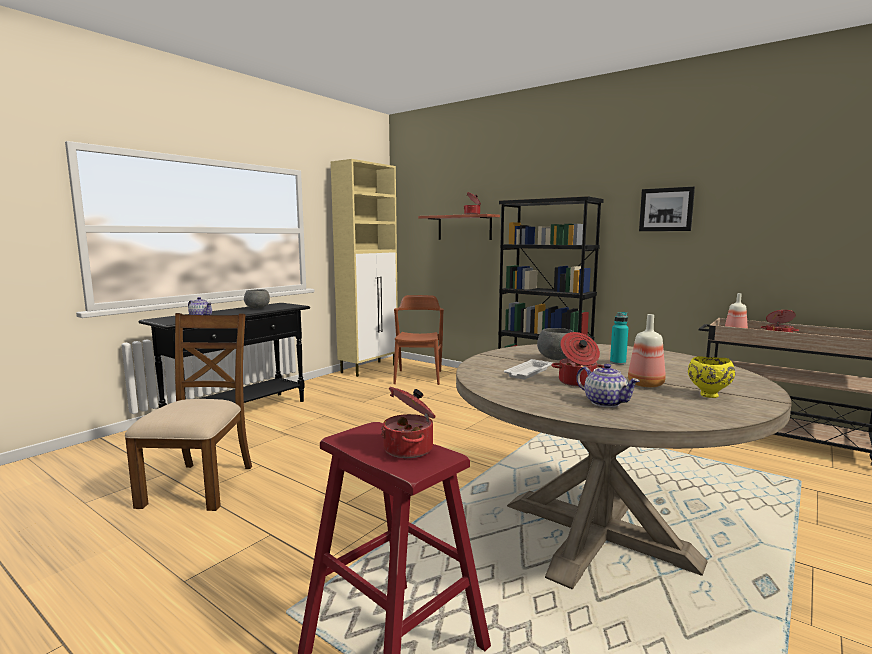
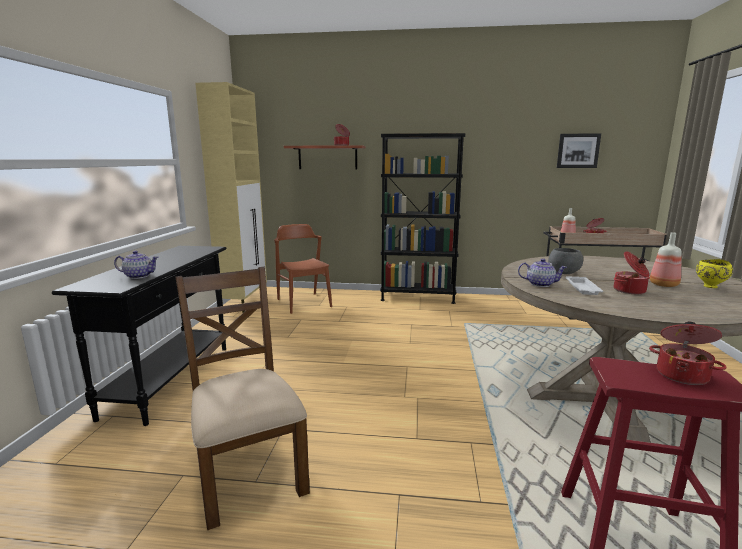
camera: 30 degrees left, 5 degrees up
grey bowl [244,289,270,309] -> none
teapot [576,364,640,407] -> teapot moved to [518,259,567,287]
turquoise bottle [610,312,628,365] -> none
picture [639,187,695,231] -> picture moved to [557,133,601,168]

